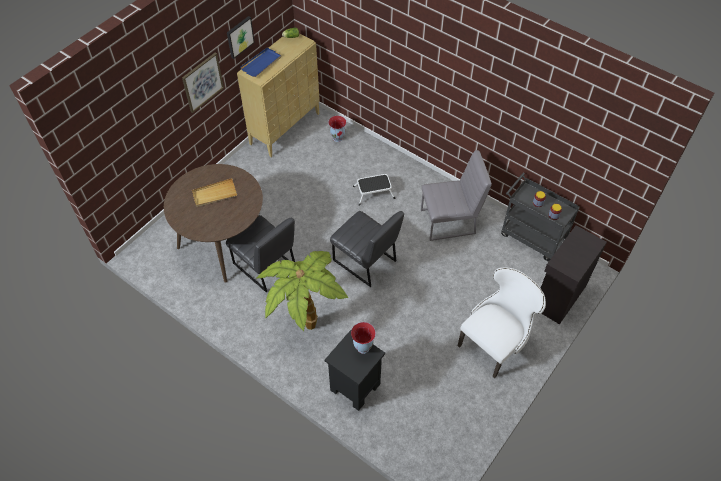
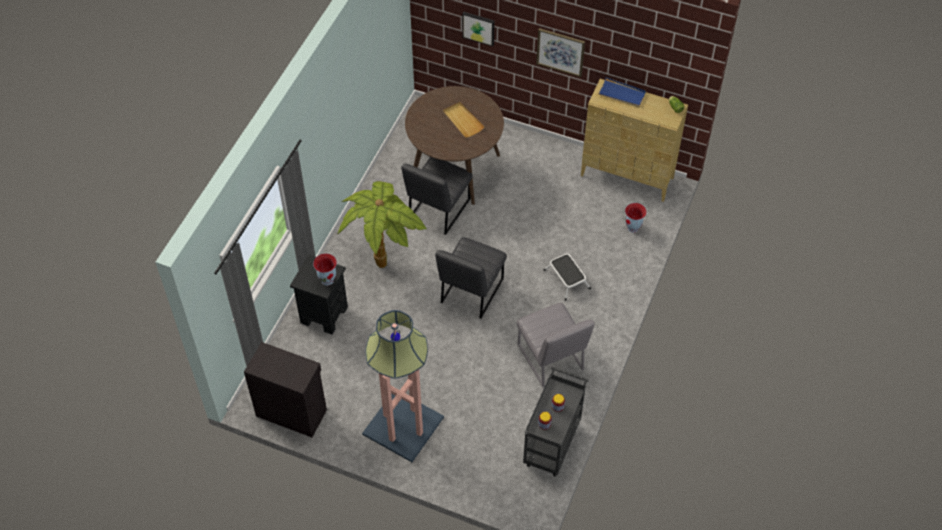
camera: 75 degrees right, 0 degrees up
picture [227,16,255,59] -> picture moved to [462,12,494,47]
white chair [458,268,546,378] -> floor lamp [362,310,444,462]
black cabinet [541,225,607,324] -> black cabinet moved to [244,342,327,437]

